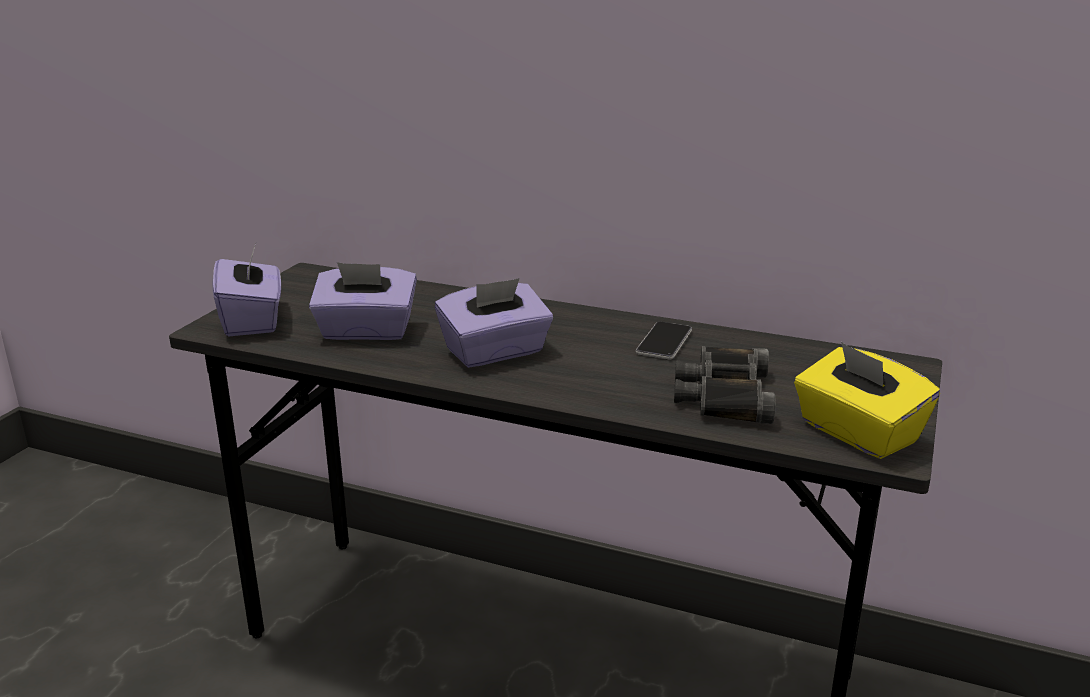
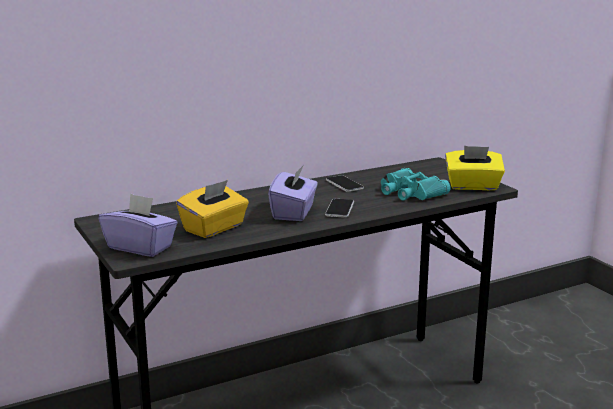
camera: 50 degrees left, 5 degrees down
purple tissue box [309,262,417,340] -> yellow tissue box [176,180,249,238]
black binoculars [674,346,775,424] -> turquoise binoculars [381,168,451,201]
none -> phone [325,199,354,218]

